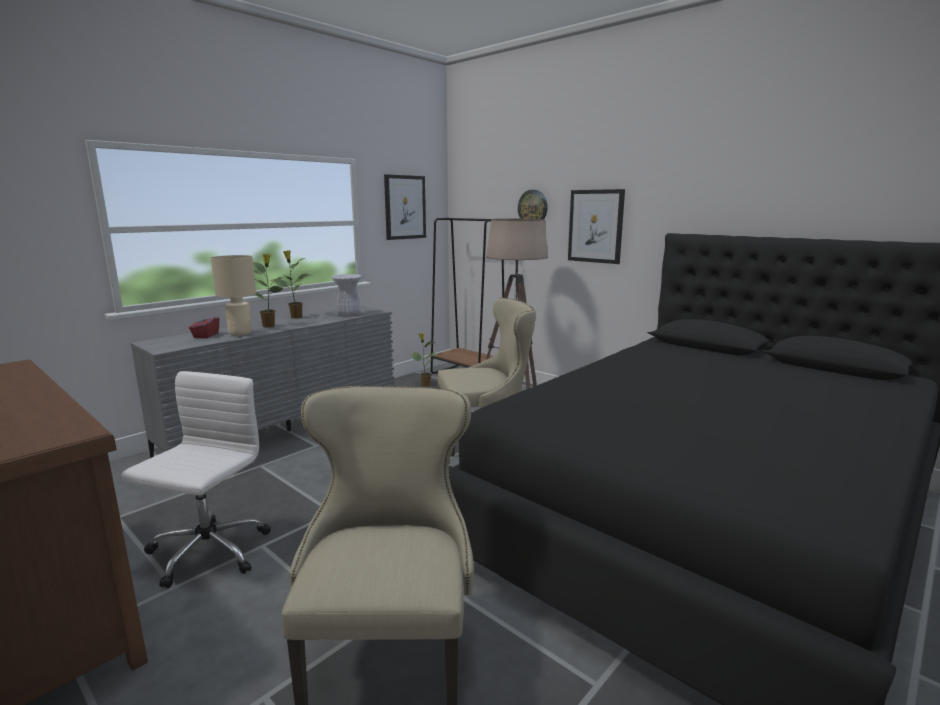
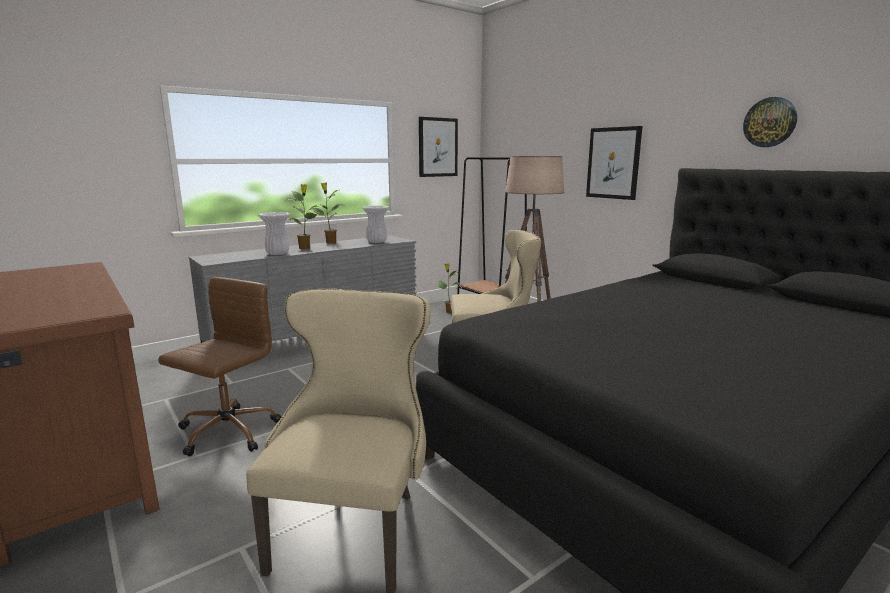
camera: 10 degrees right, 0 degrees up
white office chair [121,371,271,588] -> brown office chair [158,277,281,456]
red tissue box [189,312,219,338] -> none
beige table lamp [211,255,256,336] -> white vase [258,212,290,255]
wall clock [518,190,548,219] -> wall clock moved to [743,97,797,147]

